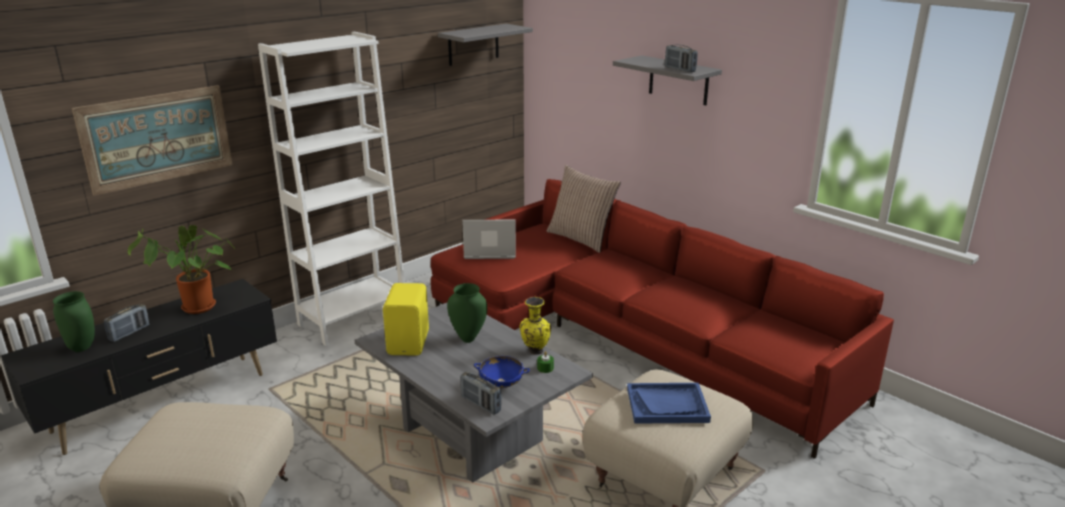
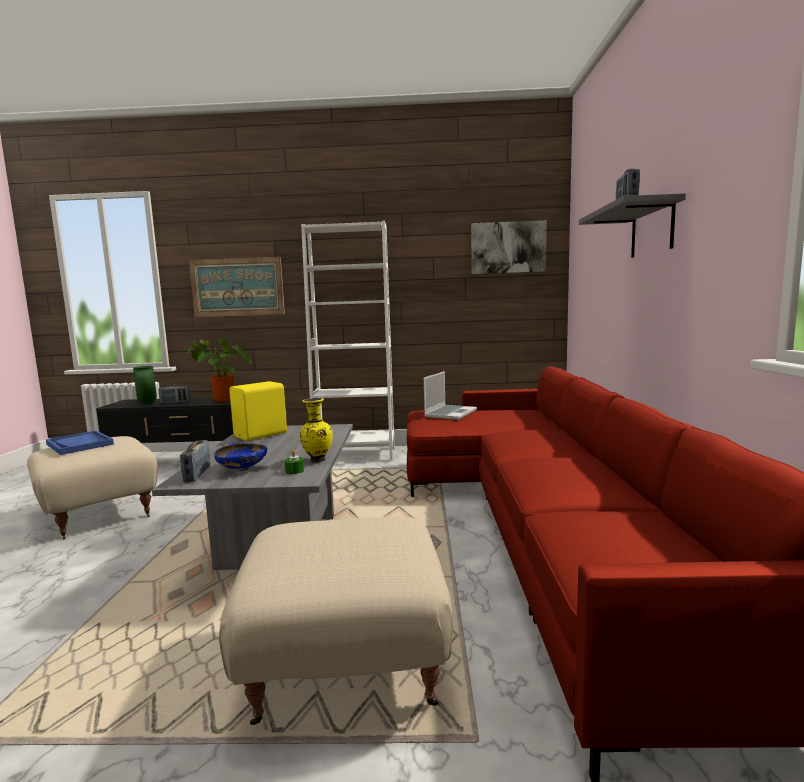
camera: 45 degrees right, 15 degrees down
grey shelf [438,24,533,66] -> picture [471,220,547,274]
green vase [447,283,487,343] -> none
laptop [462,219,516,259] -> laptop turned 75 degrees clockwise [424,371,477,420]
pillow [547,165,621,253] -> none
blue tray [627,383,711,424] -> blue tray moved to [46,431,114,455]

